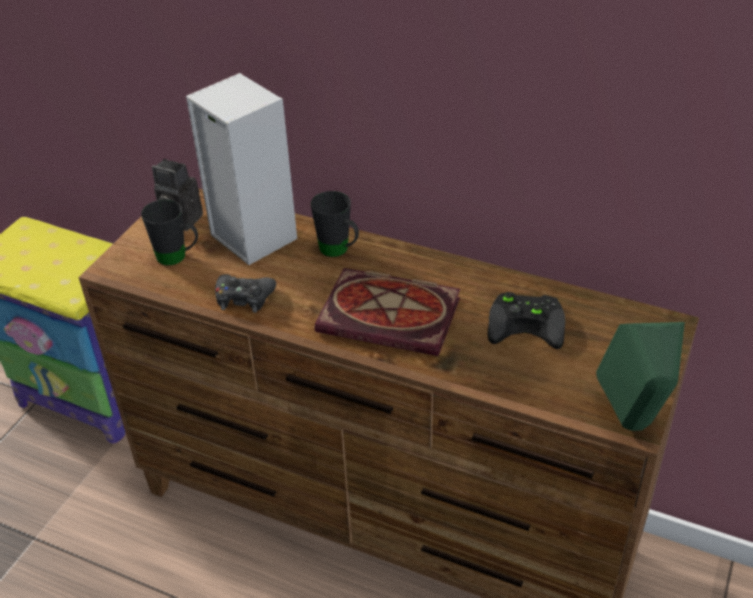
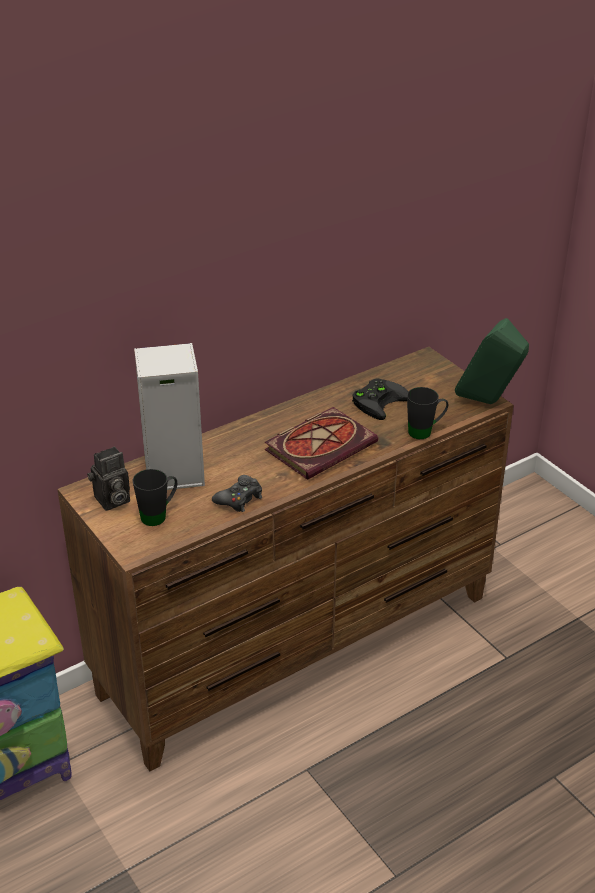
camera: 60 degrees left, 5 degrees down
black mug [311,191,359,257] -> black mug moved to [407,387,448,439]

